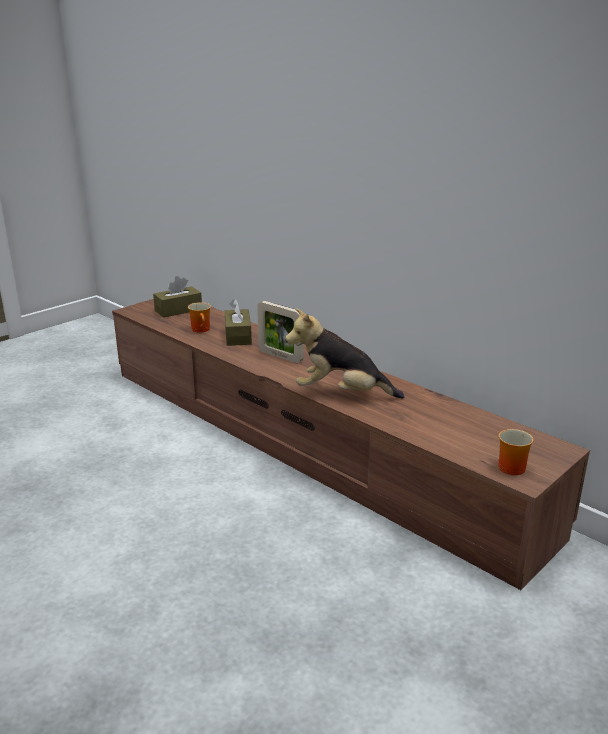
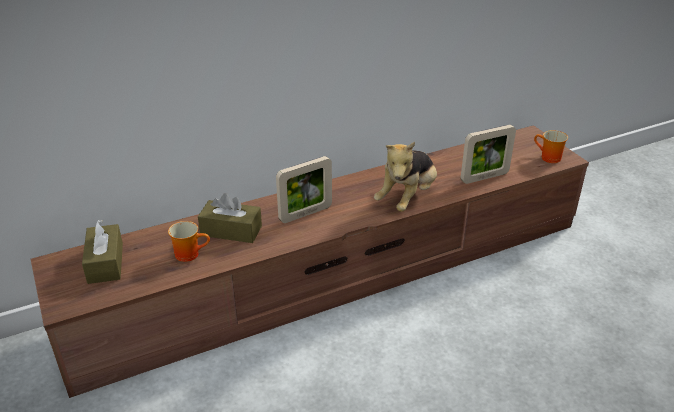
camera: 70 degrees left, 10 degrees up
none -> picture frame [461,125,516,184]

